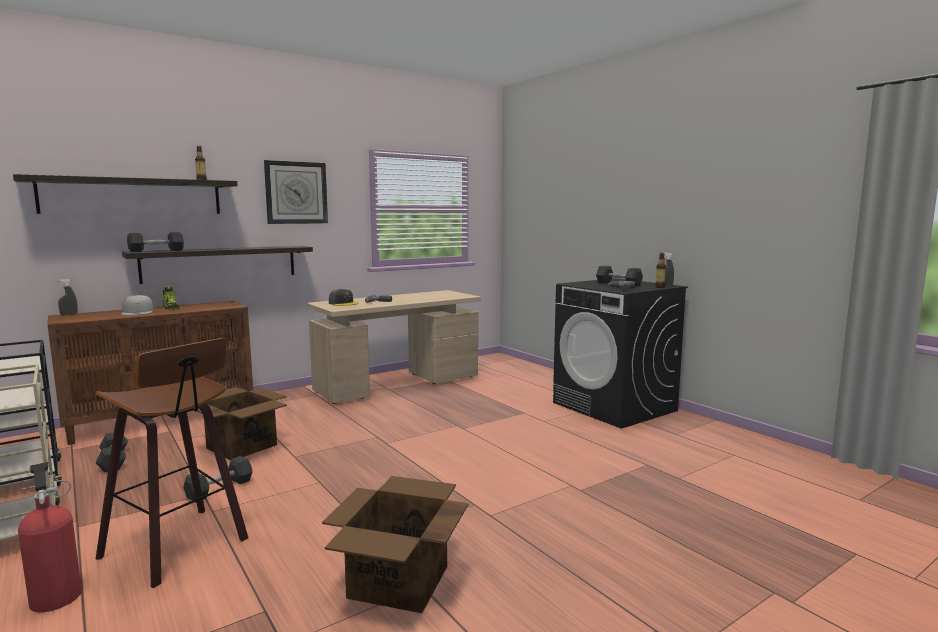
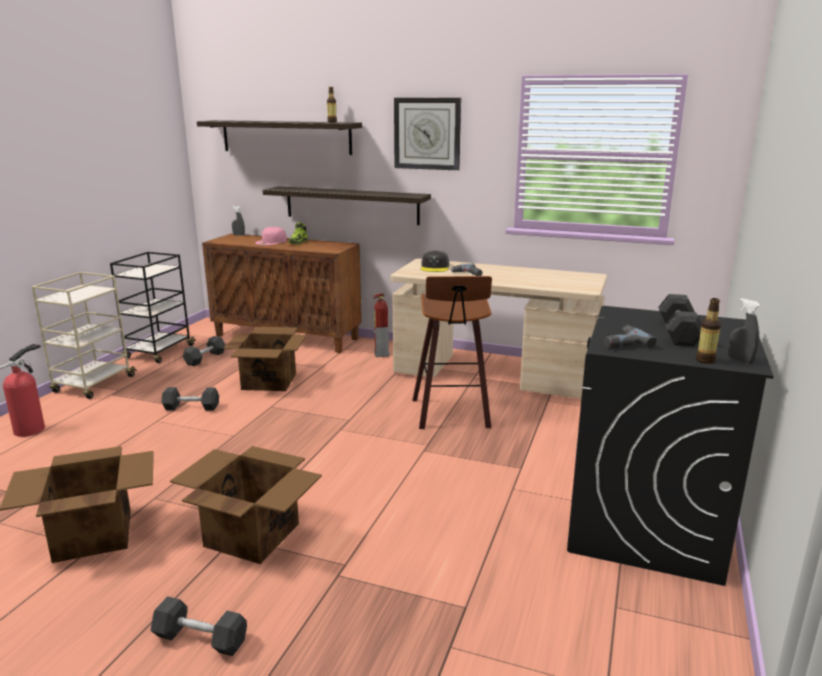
camera: 55 degrees right, 10 degrees up
stool [95,338,248,588] -> stool moved to [412,276,492,429]
white cap [121,295,153,315] -> pink cap [255,227,287,245]
grey dumbbell [127,232,184,252] -> grey dumbbell moved to [151,596,247,656]
none -> cardboard box [170,446,322,564]
none -> fire extinguisher [373,293,390,357]

